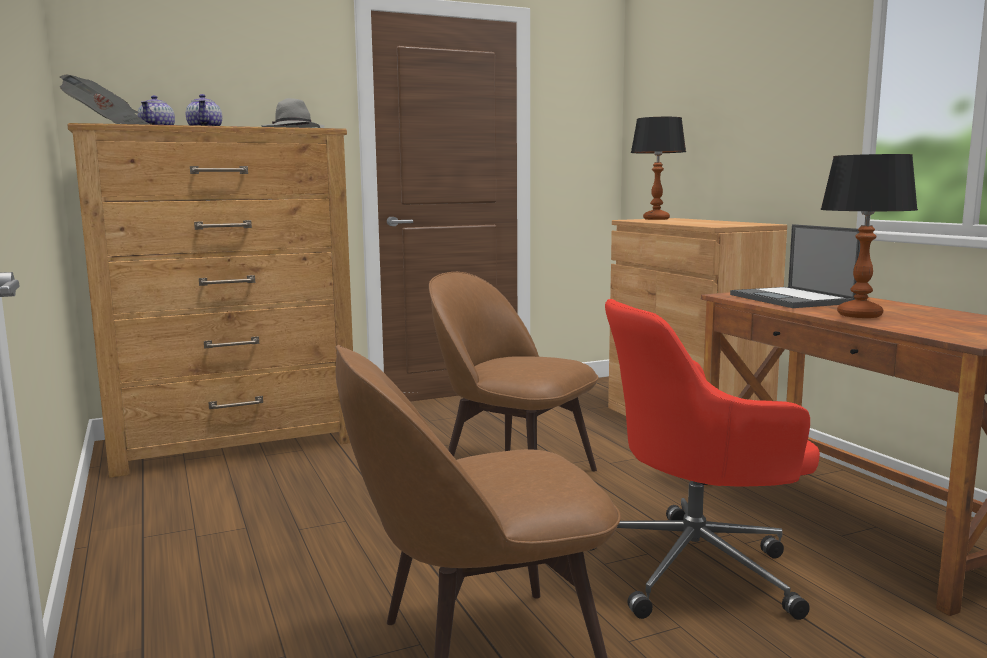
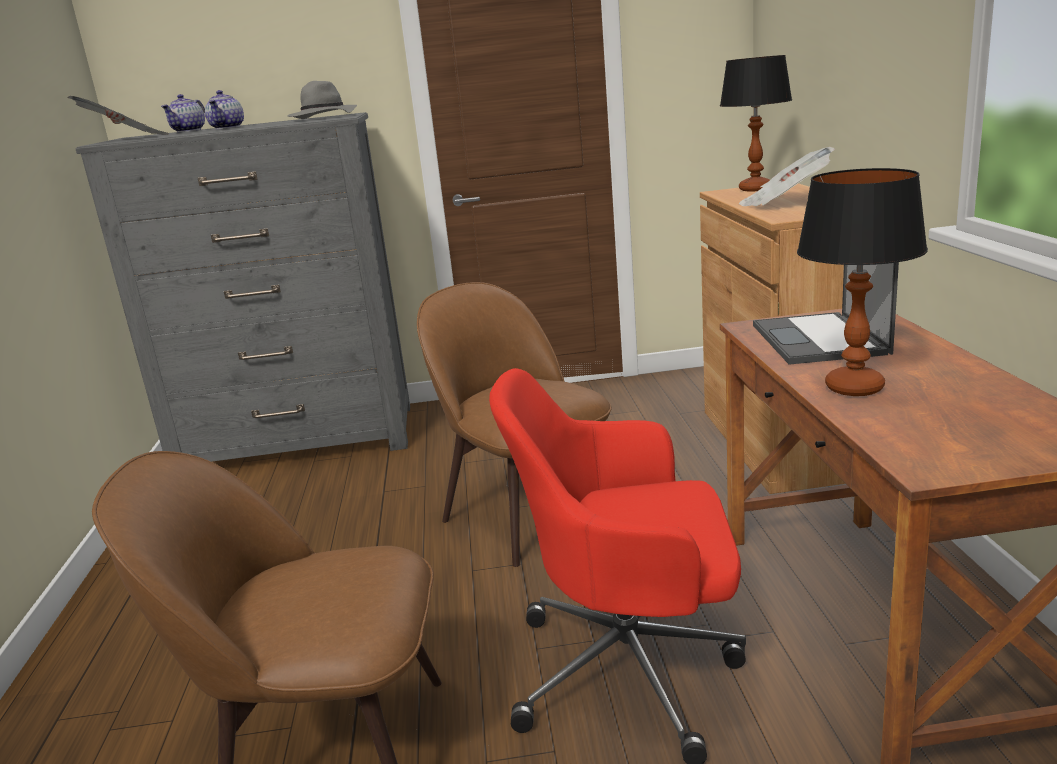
camera: 20 degrees right, 10 degrees up
brown dresser [67,123,353,478] -> grey dresser [76,112,410,462]
none -> newspaper [739,147,835,206]

